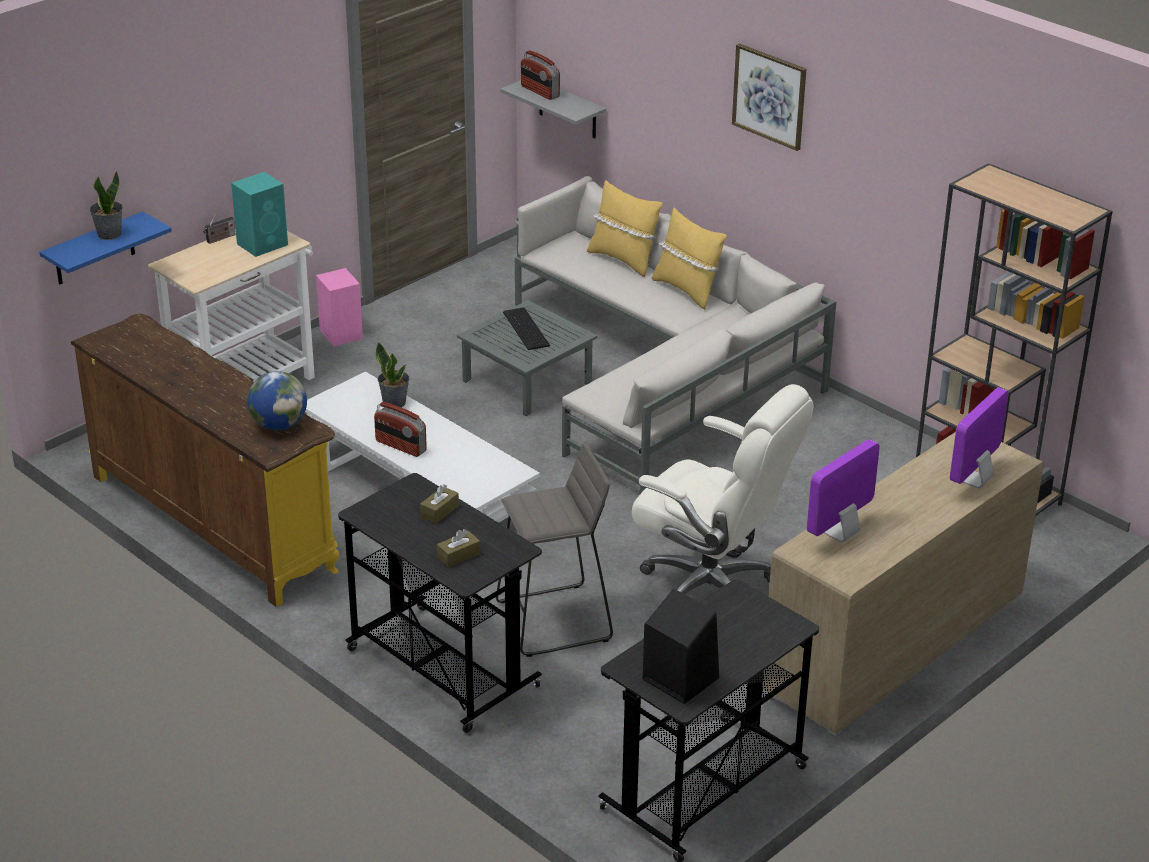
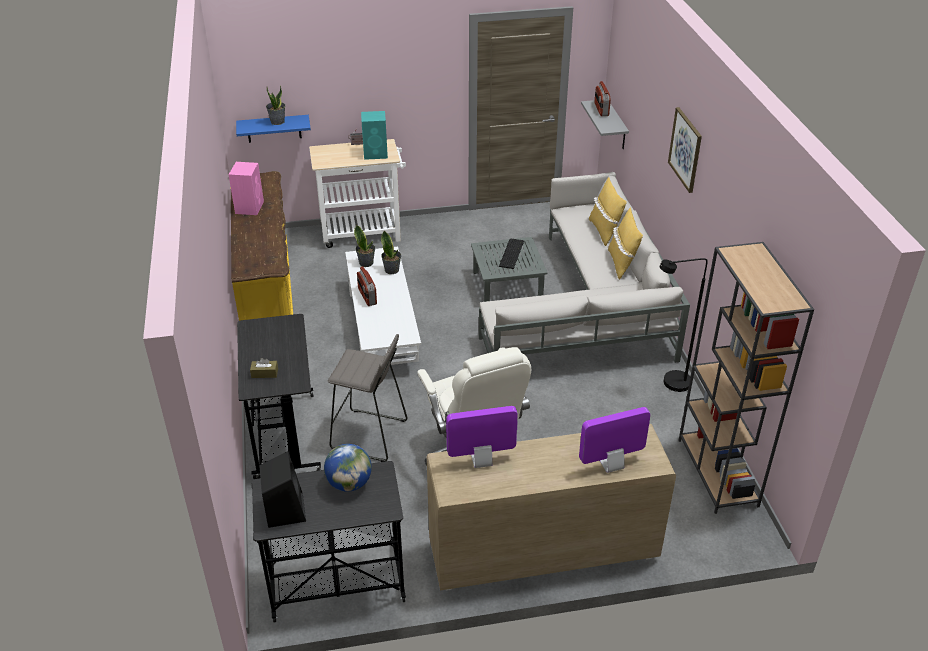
camera: 35 degrees right, 5 degrees up
globe [247,371,307,430] -> globe moved to [324,444,372,492]
pink speaker [316,268,363,346] -> pink speaker moved to [229,162,264,215]
brown tissue box [420,484,459,524] -> none
none -> potted plant [354,224,376,267]
none -> black floor lamp [659,258,708,392]

